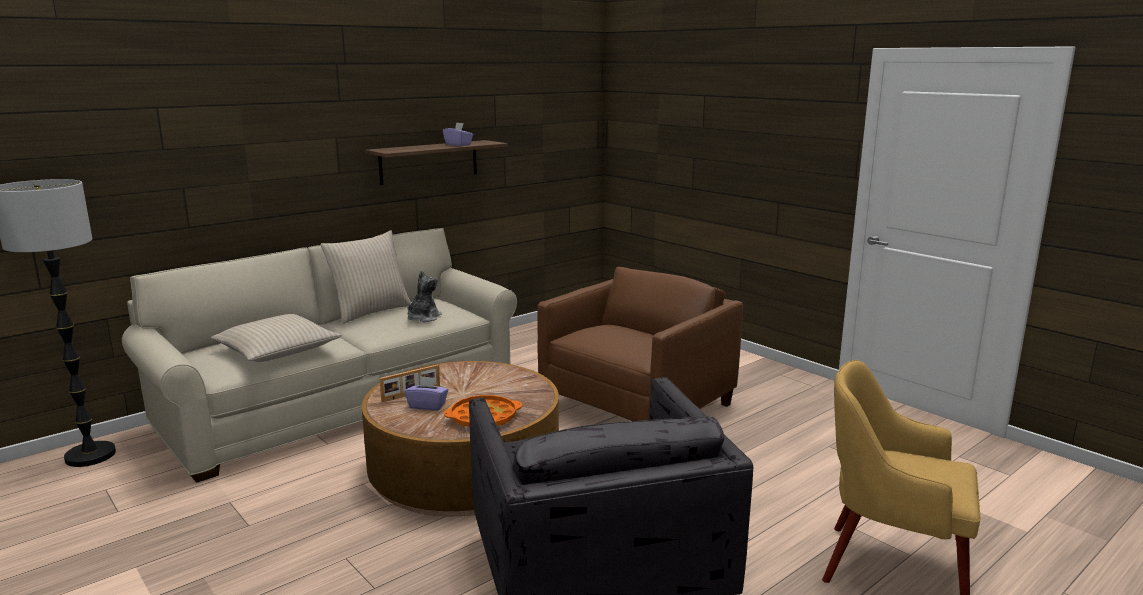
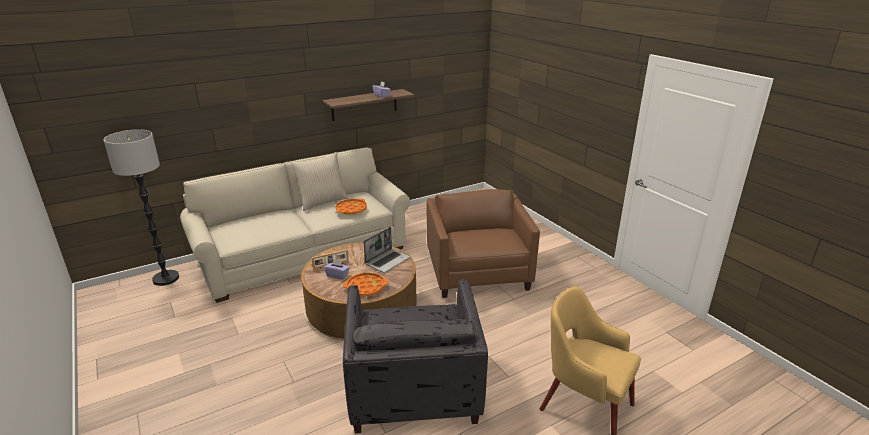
camera: 10 degrees right, 10 degrees up
beige pillow [211,314,342,362] -> none
plush toy [408,270,442,322] -> orange tray [336,198,367,214]
brown armchair [537,267,743,421] -> brown armchair turned 60 degrees counterclockwise [427,189,540,298]
none -> laptop [364,227,410,273]

